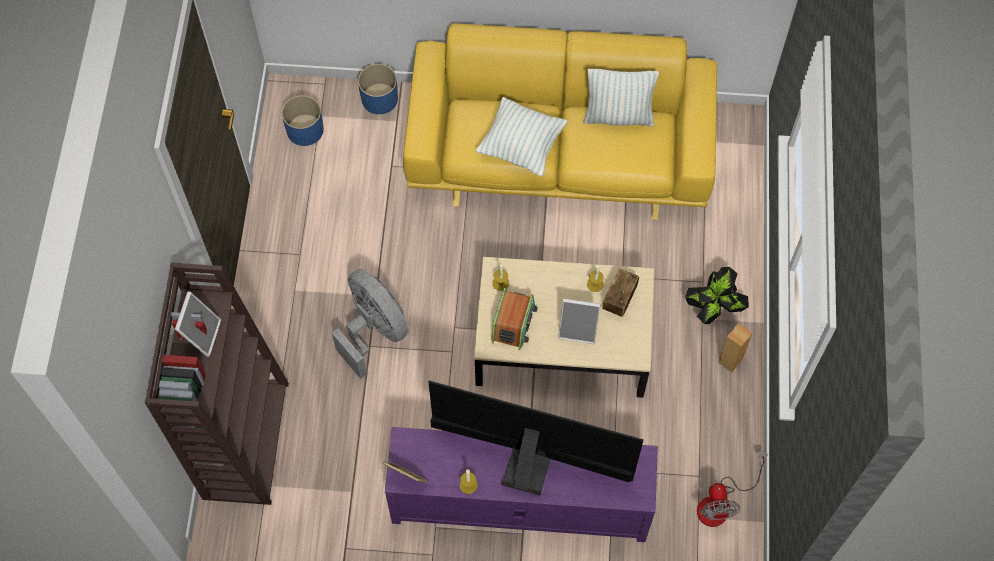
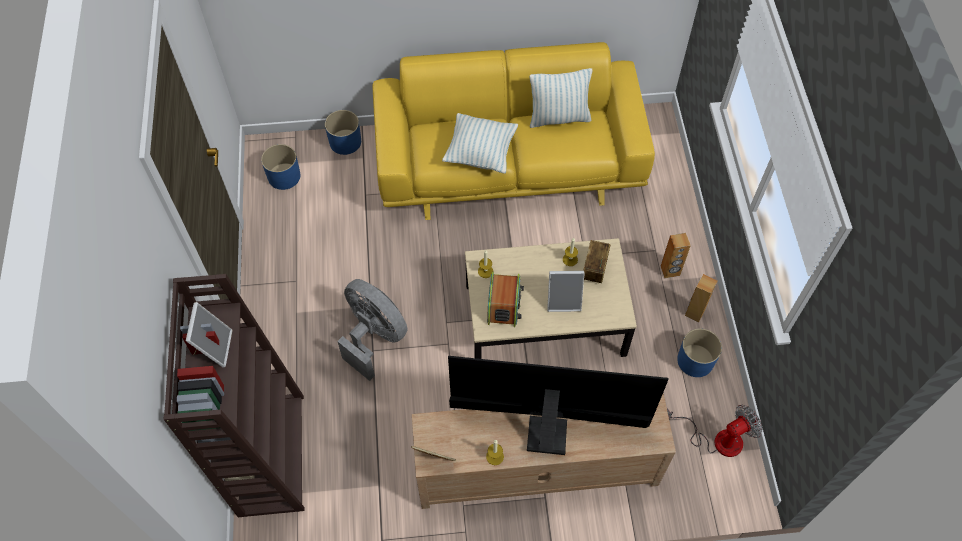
camera: 10 degrees left, 5 degrees down
purple tv stand [385,427,658,542] -> beige tv stand [412,392,676,509]
potted plant [685,267,749,324] -> brown speaker [661,233,691,278]
fan [697,454,768,527] -> fan turned 105 degrees counterclockwise [667,405,762,457]
none -> blue planter [677,329,722,377]

